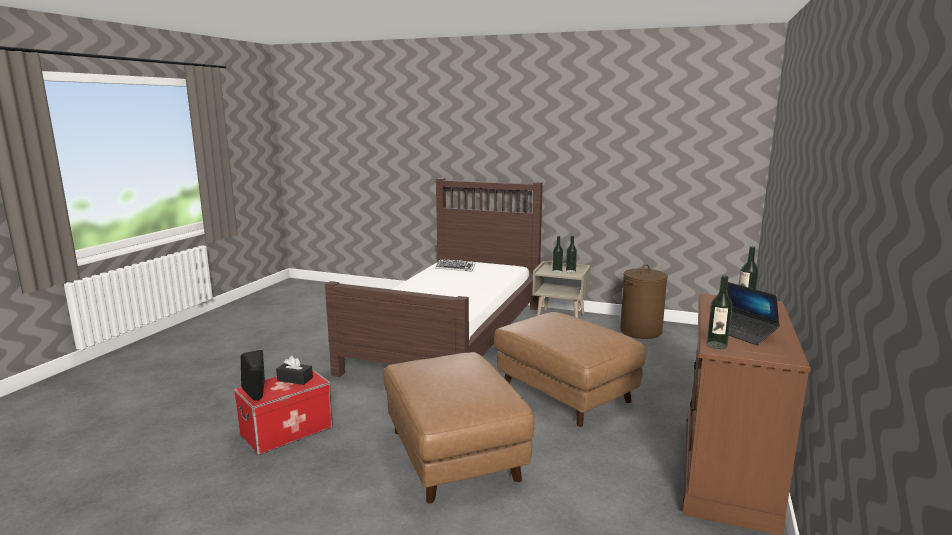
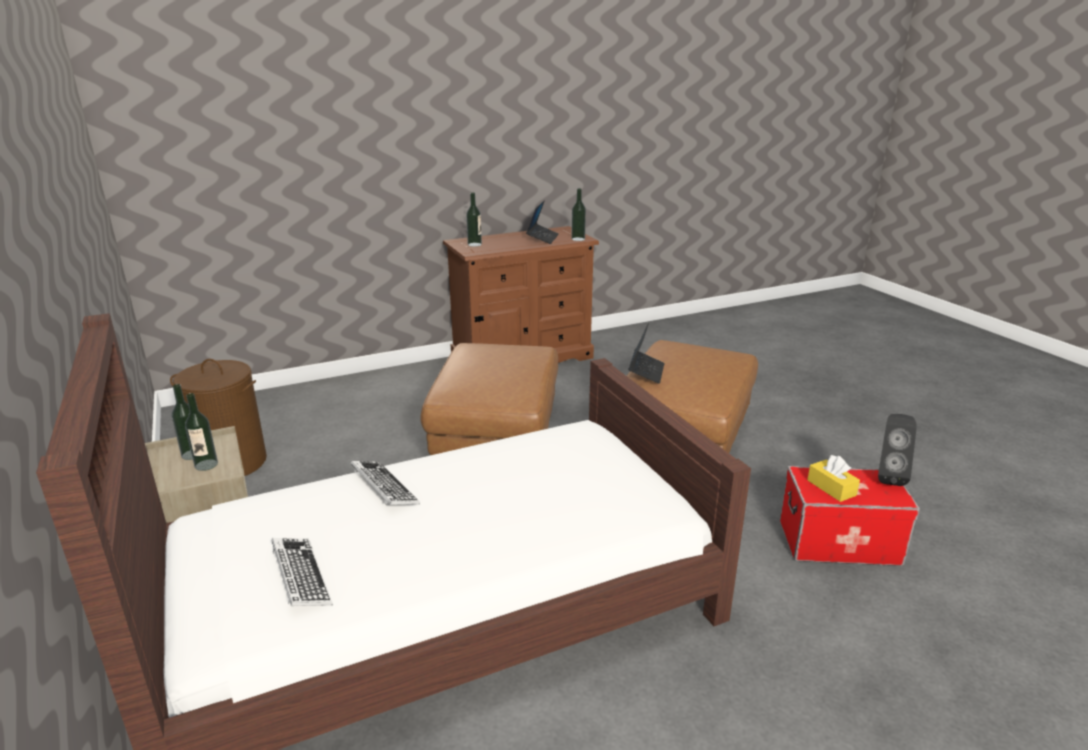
camera: 135 degrees left, 10 degrees up
black tissue box [276,356,313,385] -> yellow tissue box [807,455,860,502]
none -> keyboard [351,461,420,505]
none -> laptop [628,323,665,384]

